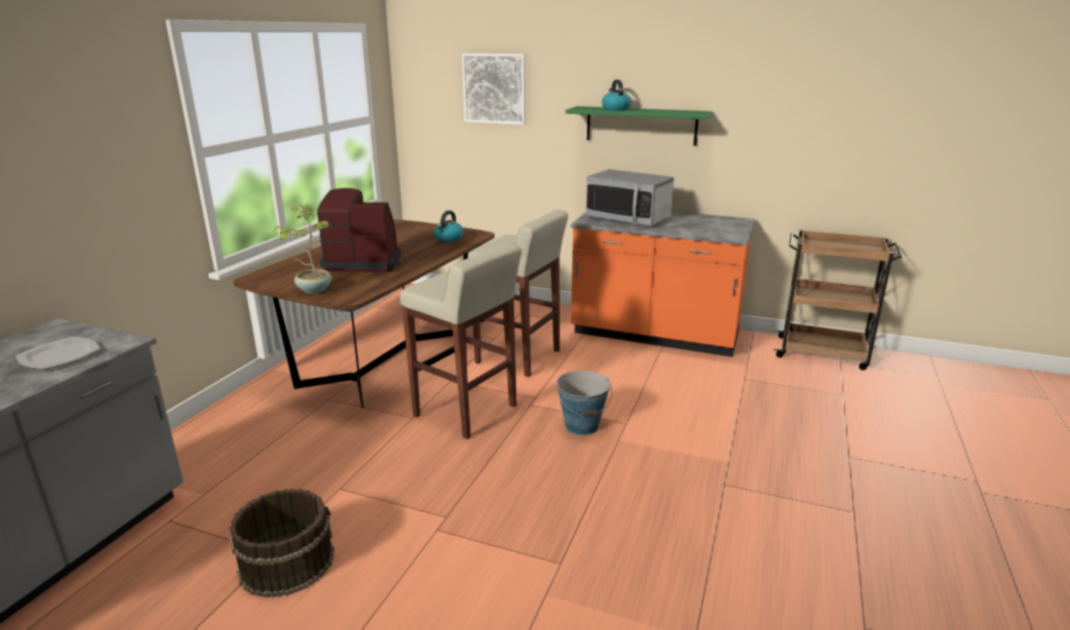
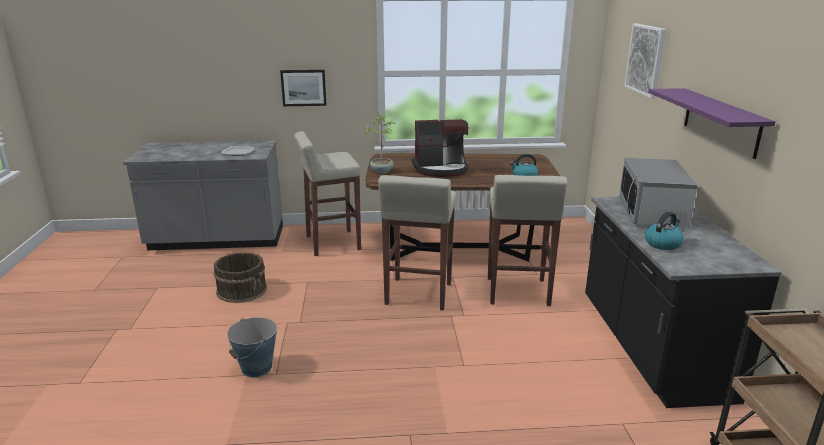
camera: 65 degrees right, 0 degrees up
coffee machine [317,188,401,272] -> coffee machine turned 105 degrees clockwise [412,119,468,177]
bucket [556,371,612,436] -> bucket moved to [227,317,277,377]
green shelf [566,106,712,146] -> purple shelf [648,88,775,159]
orange counter [571,212,755,357] -> black counter [585,197,782,408]
kettle [602,80,631,111] -> kettle moved to [645,212,684,250]
none -> picture [280,70,327,106]
none -> beige stool [294,131,361,256]

